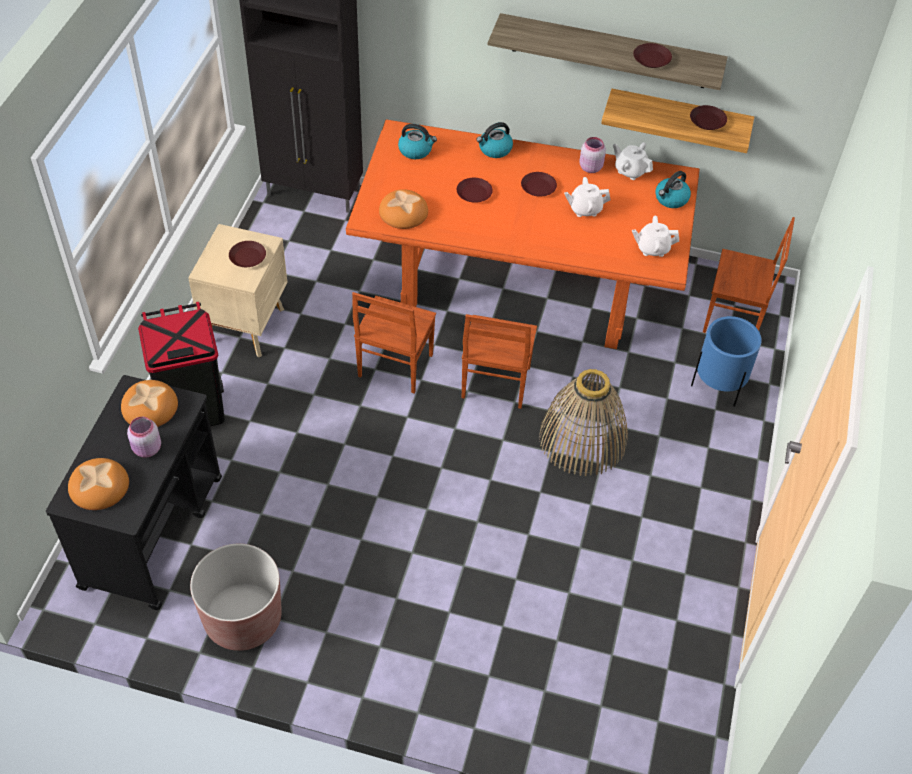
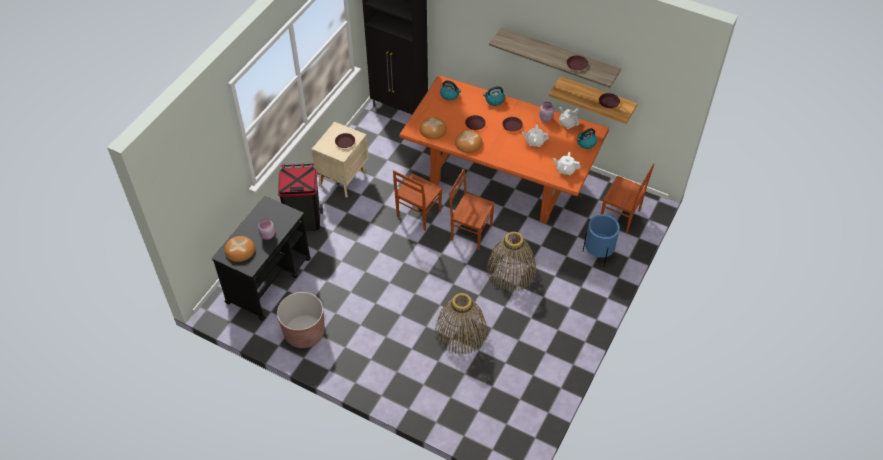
camera: 15 degrees right, 0 degrees up
bread [121,380,178,427] -> bread moved to [455,130,483,153]
brown chair [462,314,537,409] -> brown chair turned 90 degrees clockwise [449,168,495,250]
none -> basket [435,293,487,354]

